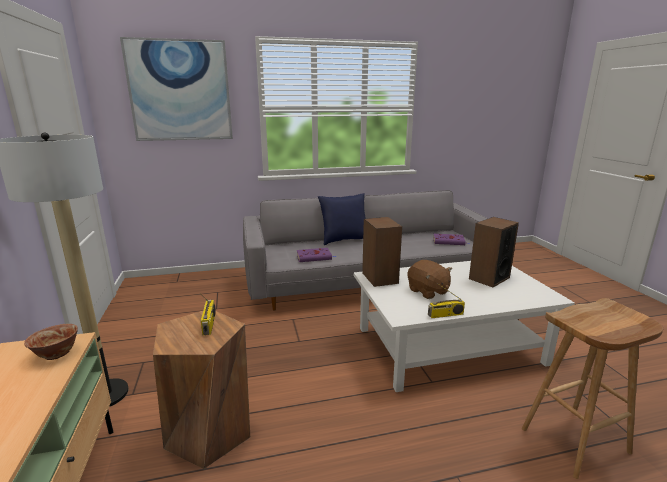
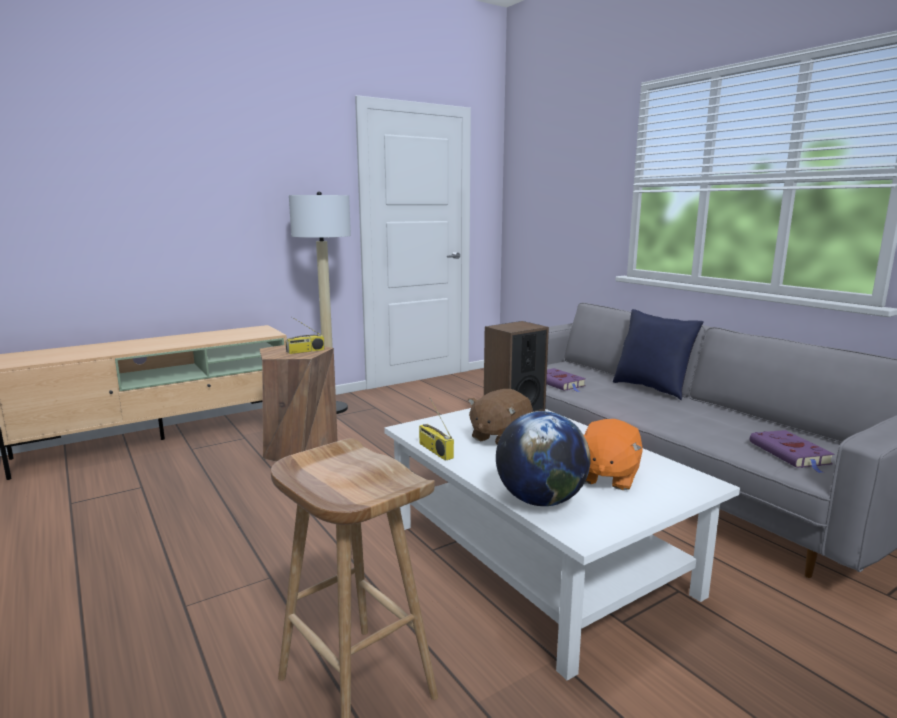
camera: 70 degrees right, 5 degrees down
bowl [24,324,78,360] -> none
picture [120,37,233,141] -> none
speaker [469,217,519,288] -> orange plush toy [584,419,643,490]
none -> globe [496,411,590,506]

